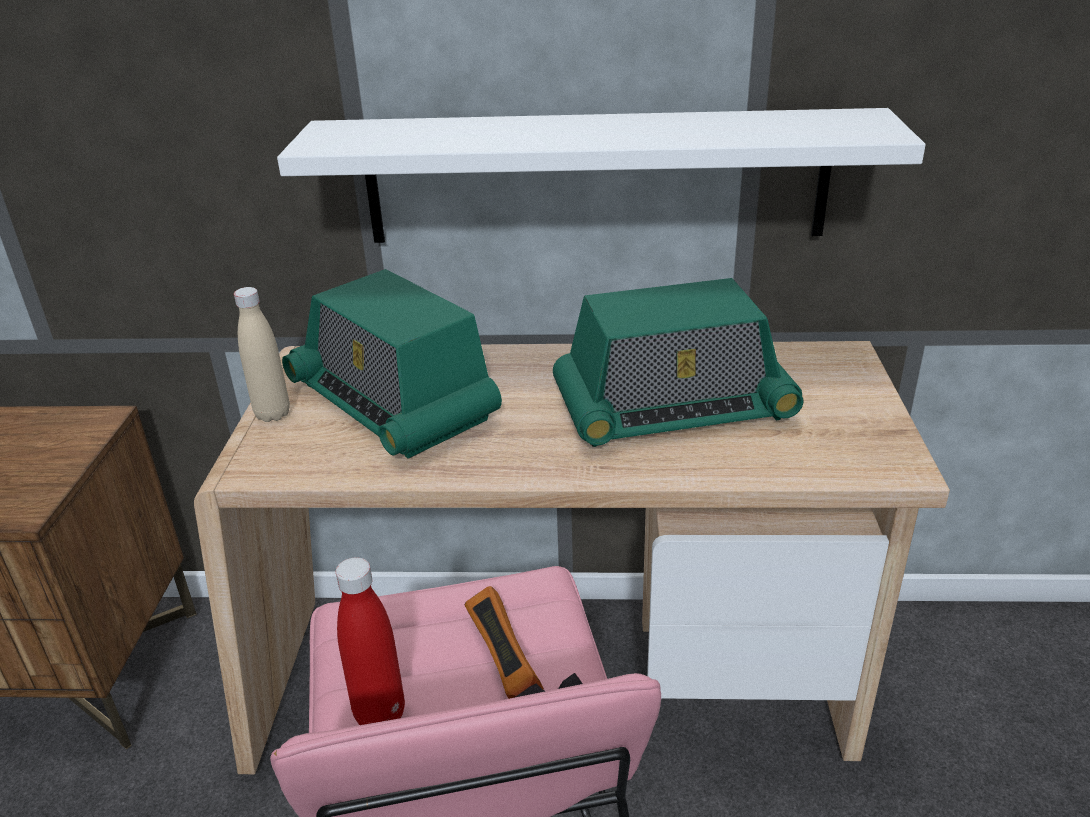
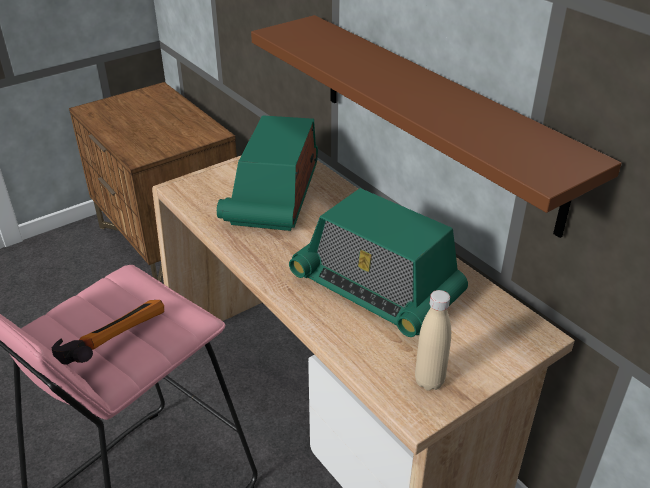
camera: 50 degrees right, 5 degrees up
beige bottle [234,287,290,422] -> beige bottle moved to [415,290,451,391]
white shelf [277,108,925,243] -> brown shelf [251,15,622,238]
red bottle [336,557,405,725] -> none

